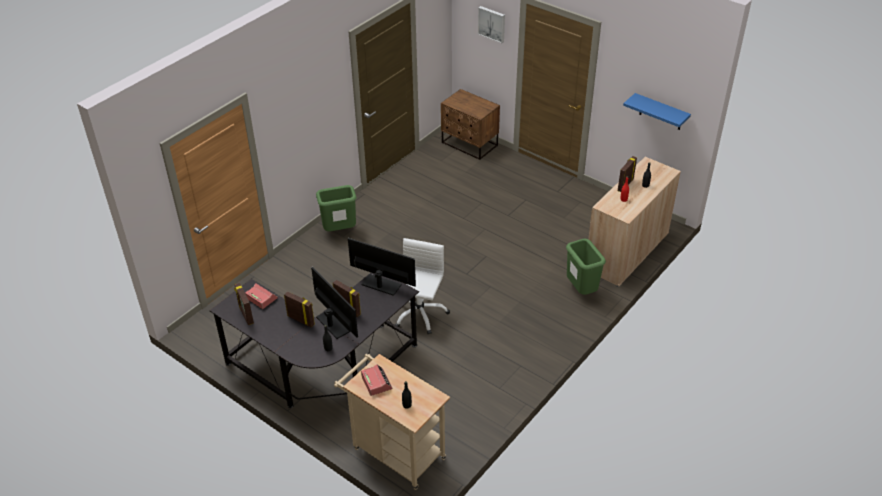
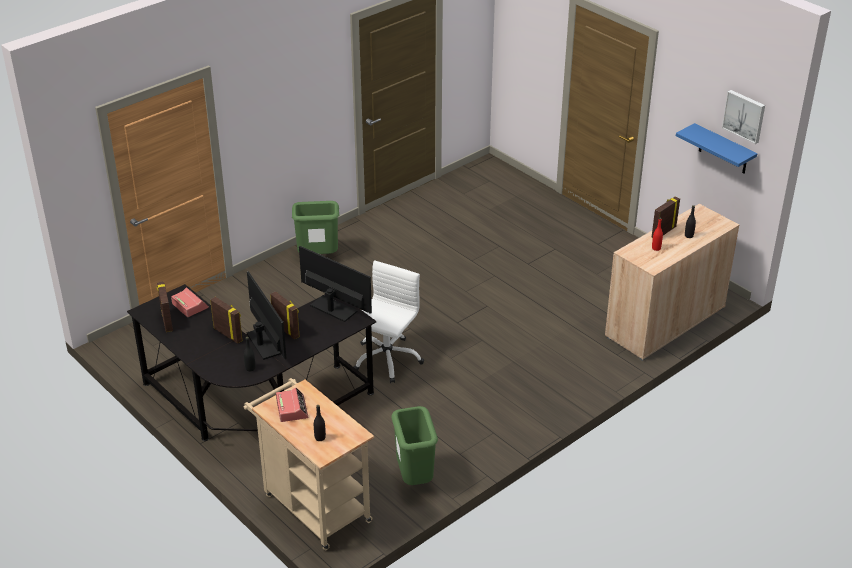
camera: 10 degrees right, 5 degrees down
brown nightstand [441,89,500,160] -> none
picture [478,6,505,43] -> picture moved to [722,90,765,144]
green trash can [566,239,606,295] -> green trash can moved to [392,406,438,485]

